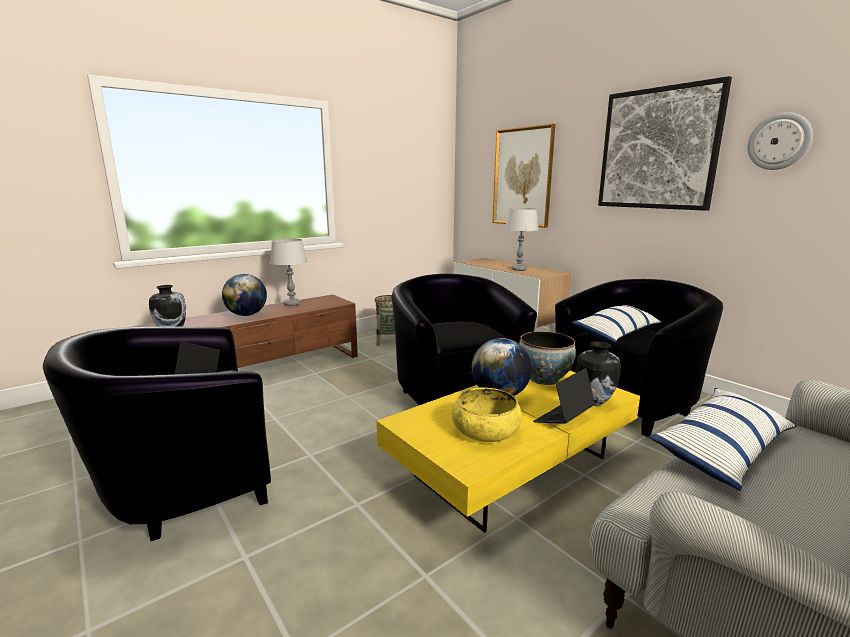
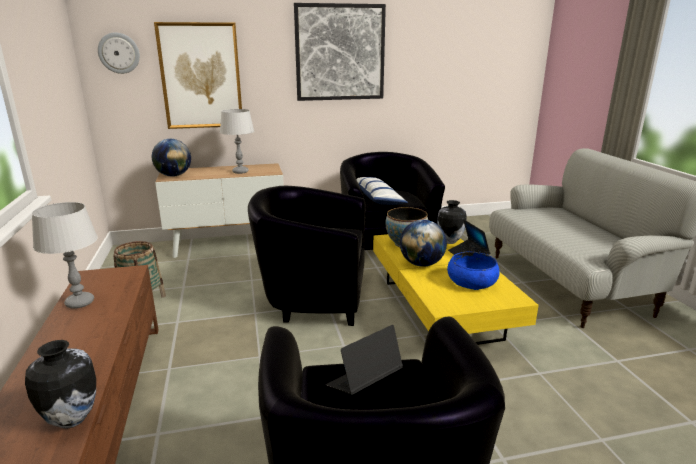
camera: 65 degrees left, 5 degrees up
globe [222,274,267,316] -> globe moved to [152,139,191,177]
yellow bowl [452,387,522,442] -> blue bowl [447,252,500,290]
pillow [648,388,797,491] -> none
wall clock [747,112,813,170] -> wall clock moved to [98,32,140,74]

